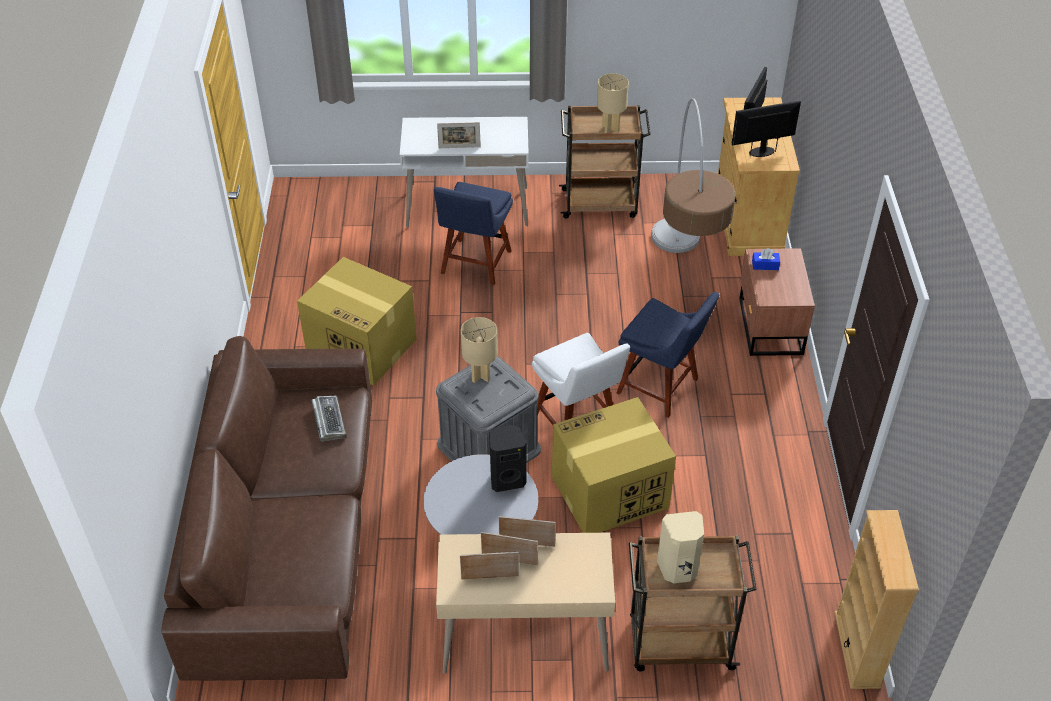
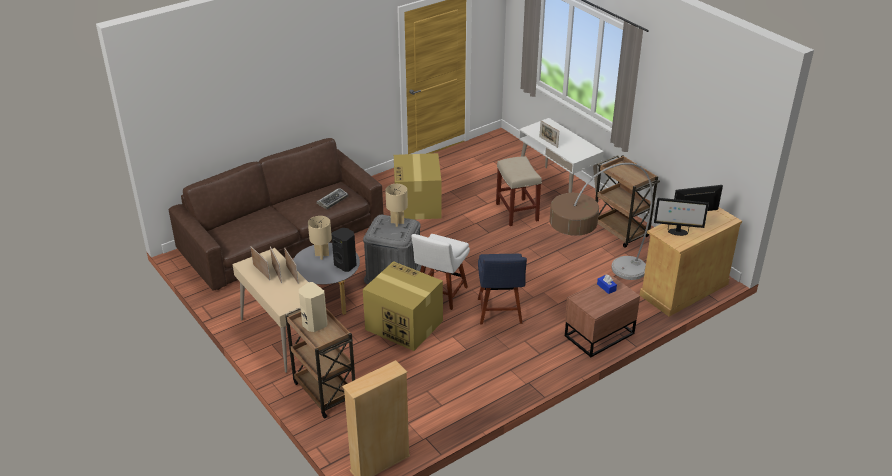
camera: 55 degrees right, 10 degrees down
blue chair [434,182,513,285] -> beige stool [496,156,542,226]
beige table lamp [597,73,629,133] -> beige table lamp moved to [308,216,332,260]
monitor [731,101,801,157] -> monitor turned 150 degrees clockwise [654,198,709,236]

